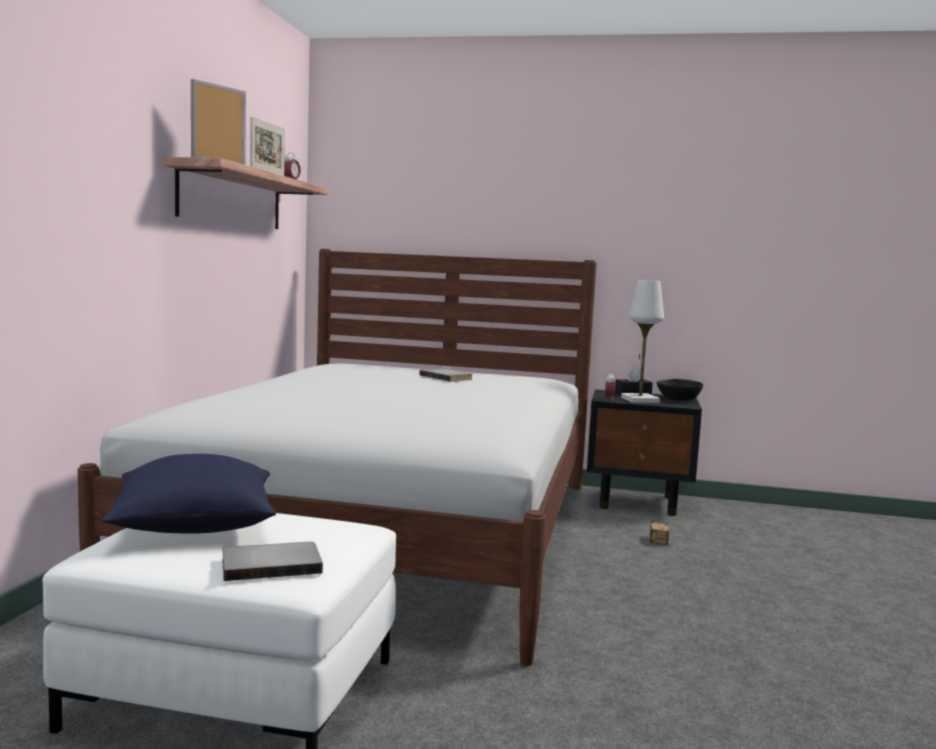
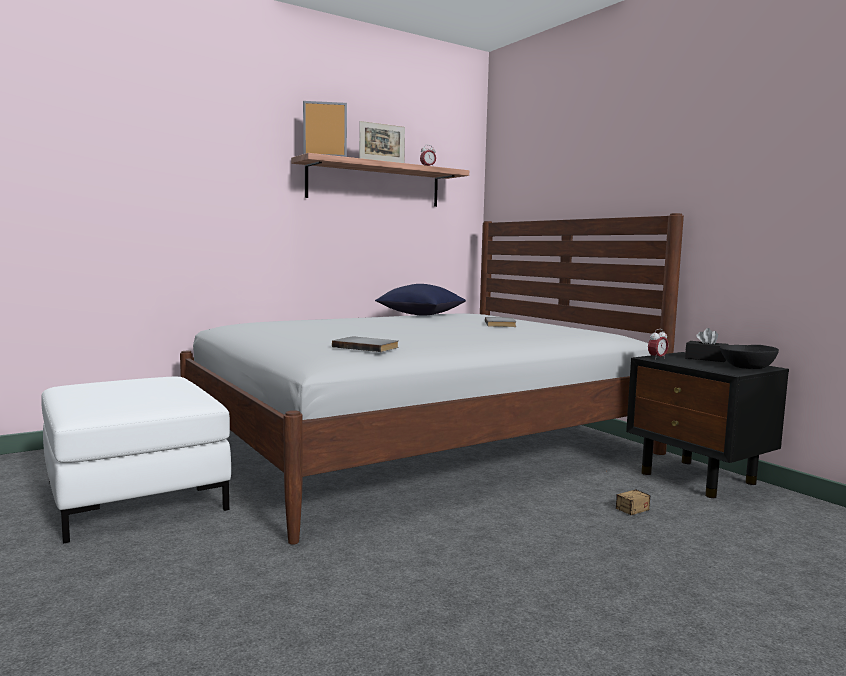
camera: 45 degrees right, 0 degrees up
blue pillow [102,454,276,534] -> blue pillow moved to [375,284,466,316]
grey book [222,542,323,581] -> grey book moved to [332,337,399,352]
white table lamp [621,280,664,403] -> none

